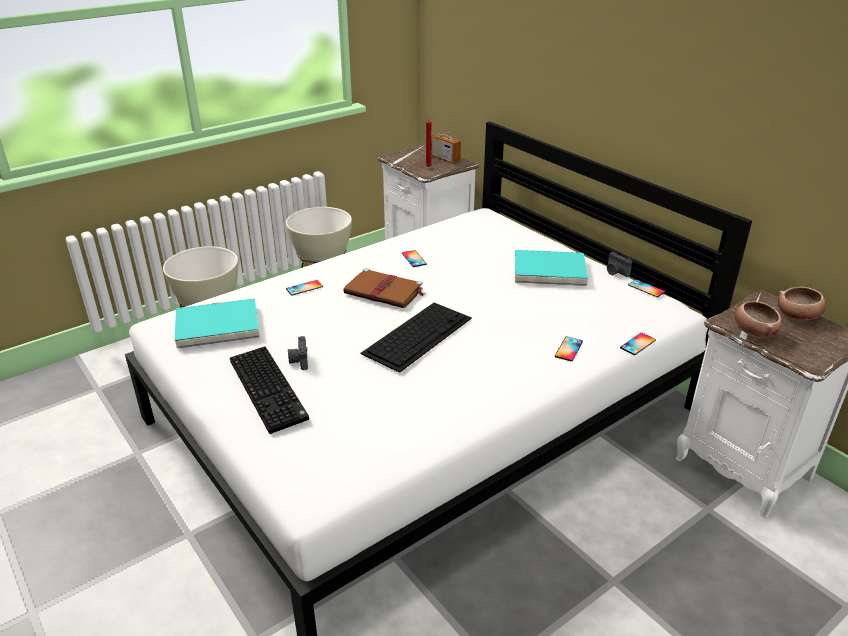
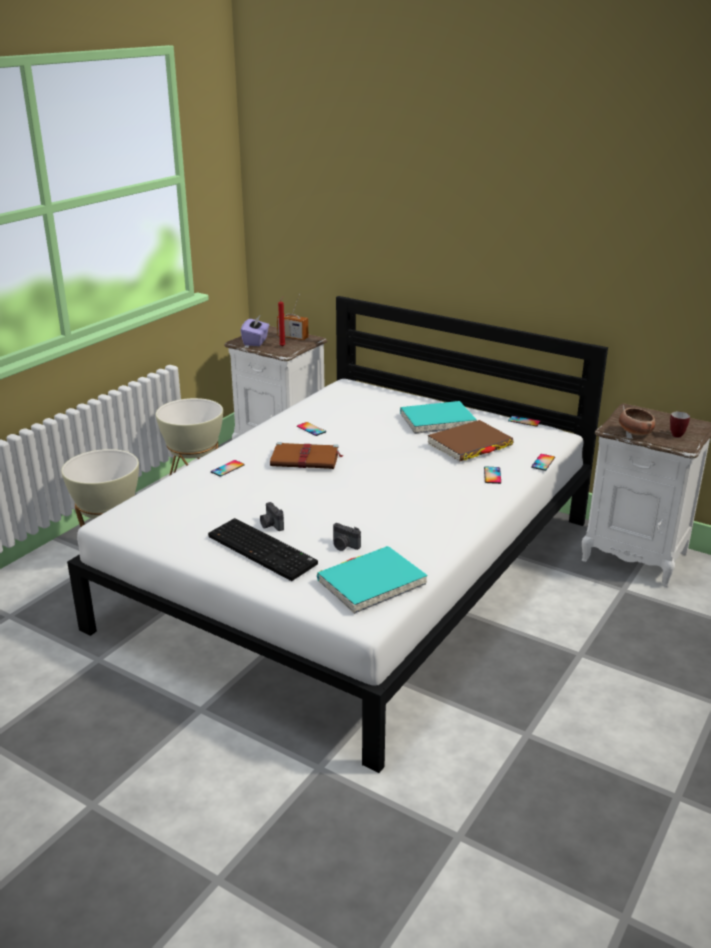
camera: 20 degrees left, 5 degrees down
turquoise book [174,298,260,349] -> turquoise book moved to [317,546,428,614]
keyboard [360,303,472,373] -> none
camera [607,252,632,277] -> camera moved to [333,523,361,551]
bowl [778,287,826,321] -> none
none -> purple tissue box [241,314,269,346]
none -> brown book [428,420,514,461]
none -> mug [670,412,690,438]

